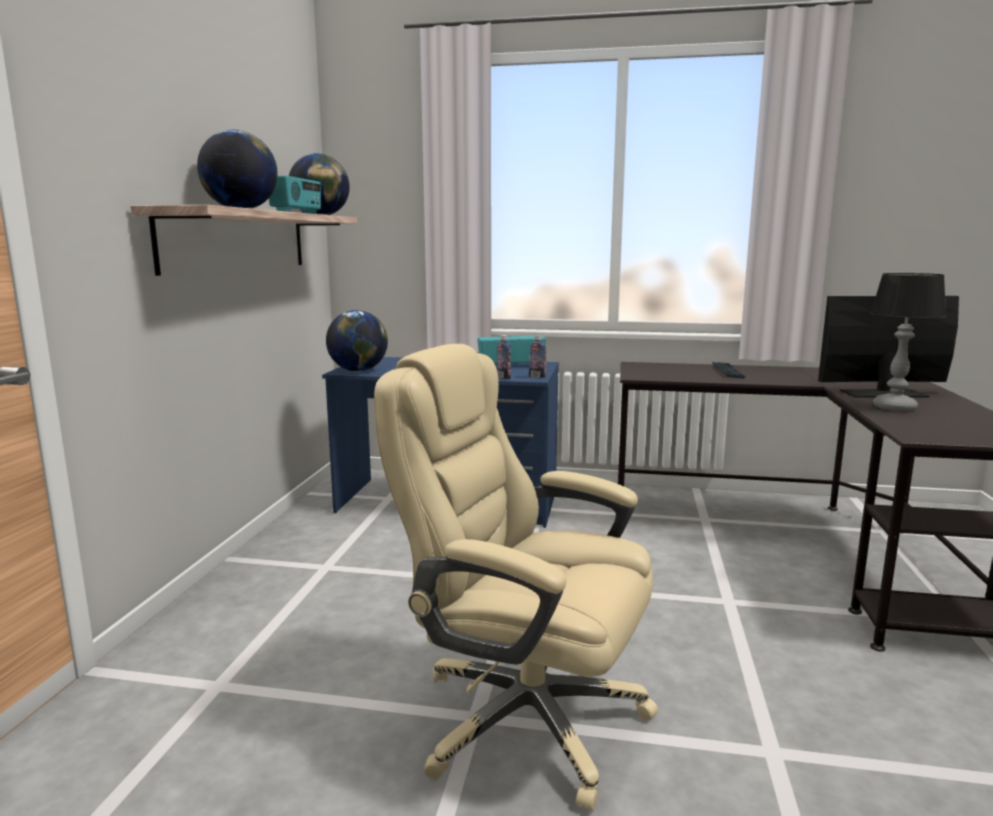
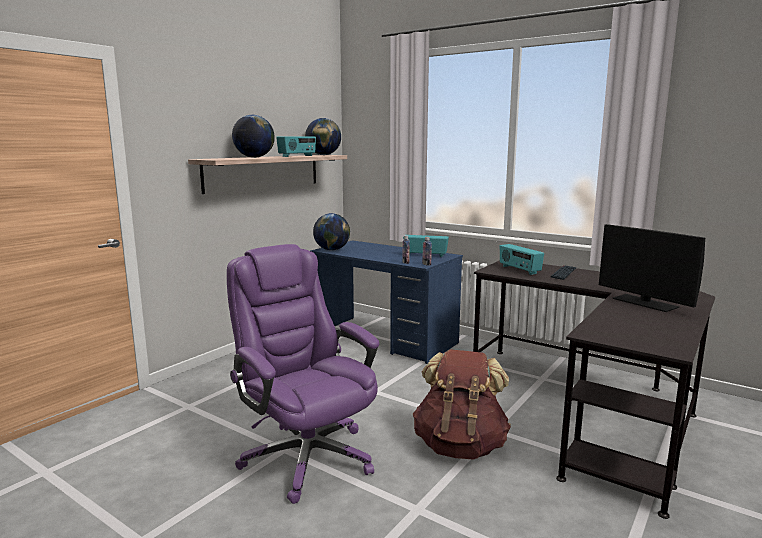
camera: 25 degrees right, 0 degrees up
beige office chair [374,344,658,812] -> purple office chair [227,244,379,504]
monitor [818,296,959,398] -> monitor turned 150 degrees counterclockwise [599,224,705,312]
table lamp [870,273,946,412] -> none
none -> brown backpack [413,349,511,460]
none -> radio [500,244,544,275]

